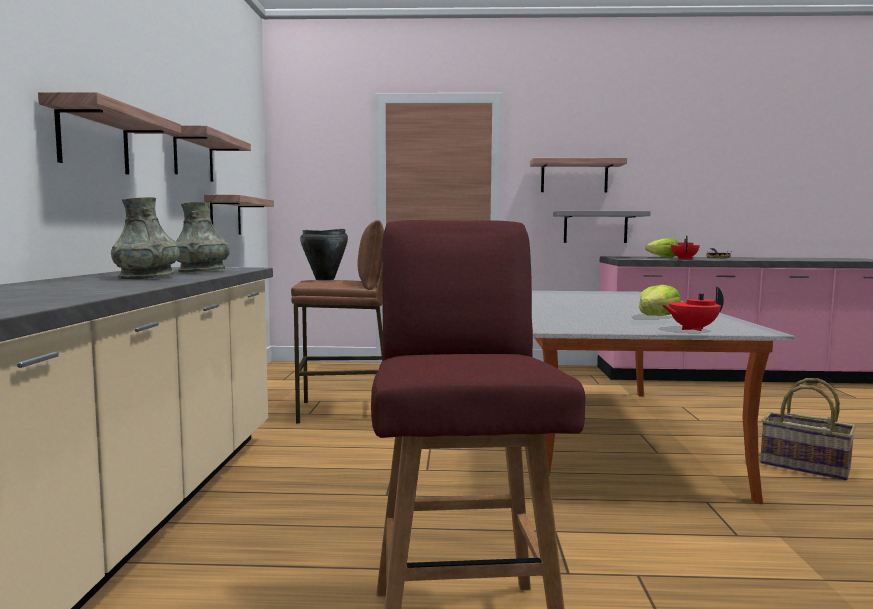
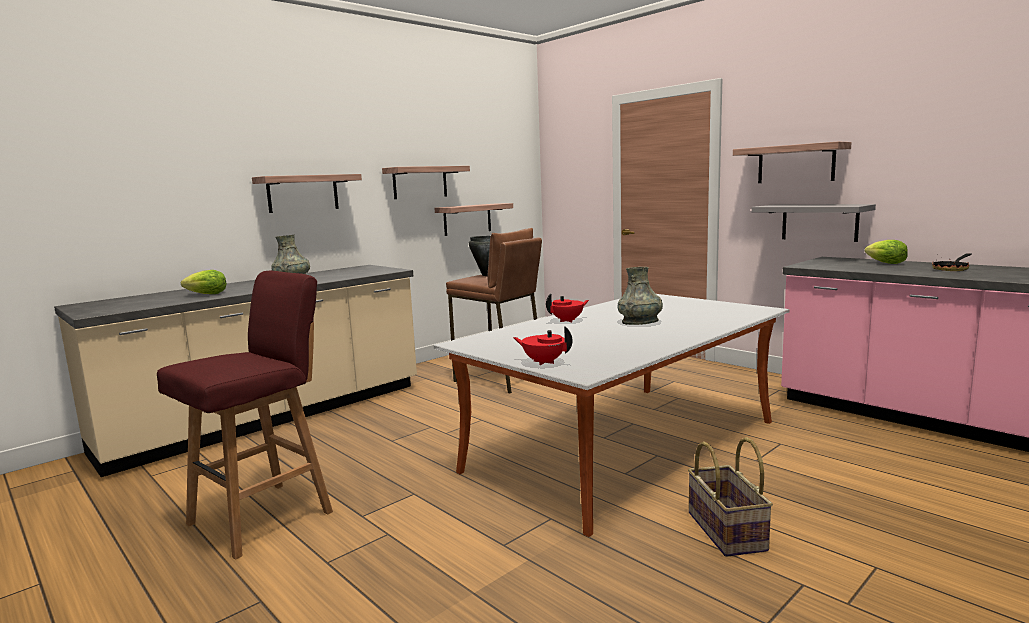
camera: 45 degrees right, 5 degrees up
grey vase [175,202,230,273] -> grey vase moved to [617,267,663,325]
lettuce [639,285,681,316] -> lettuce moved to [181,270,227,294]
red teapot [671,235,700,259] -> red teapot moved to [546,293,589,323]

